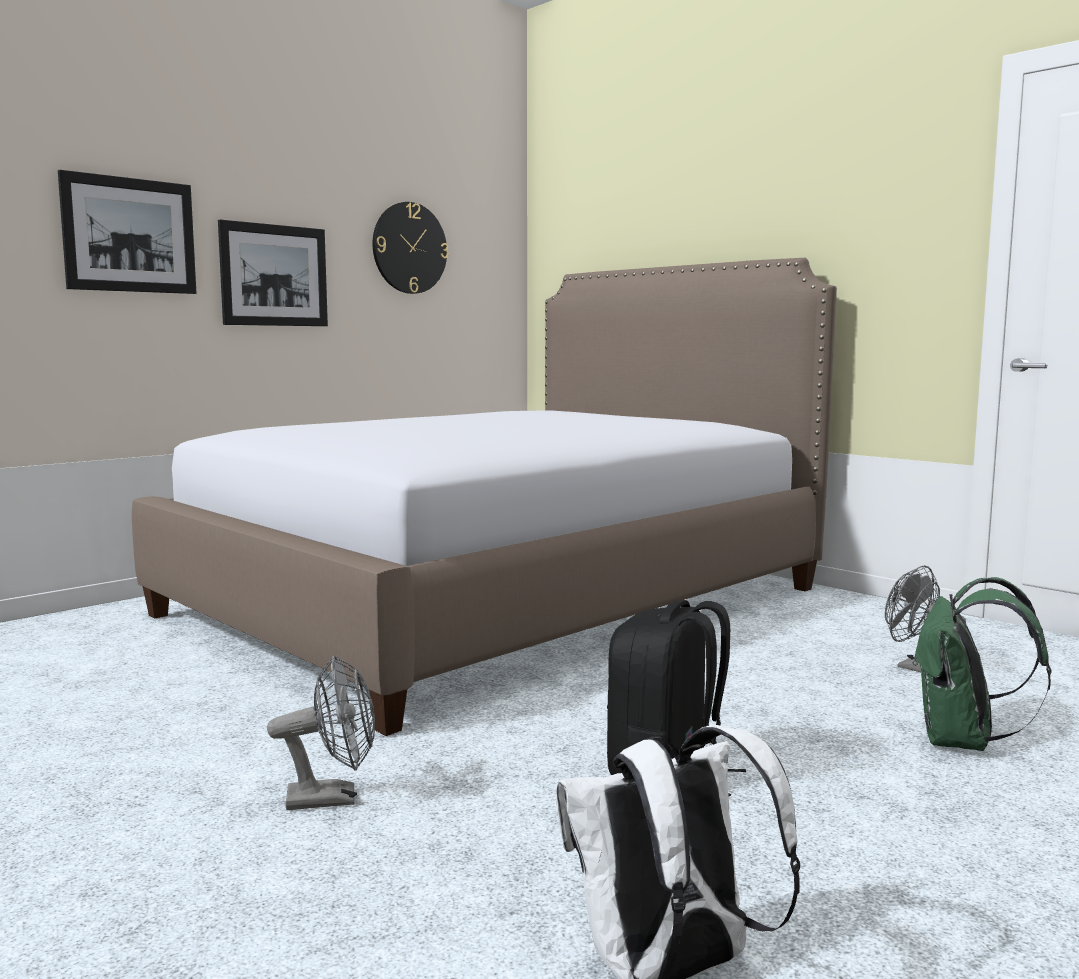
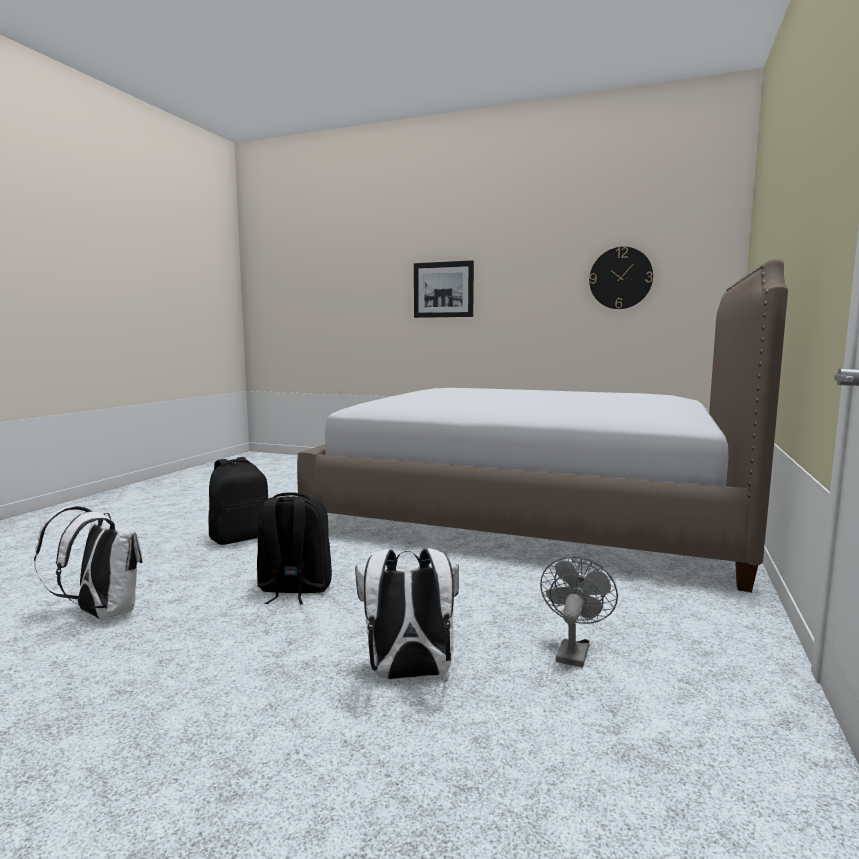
camera: 65 degrees right, 0 degrees up
picture [218,220,328,326] -> none
grey fan [267,655,375,810] -> black backpack [208,457,268,545]
green backpack [913,577,1051,751] -> white backpack [355,548,459,680]

